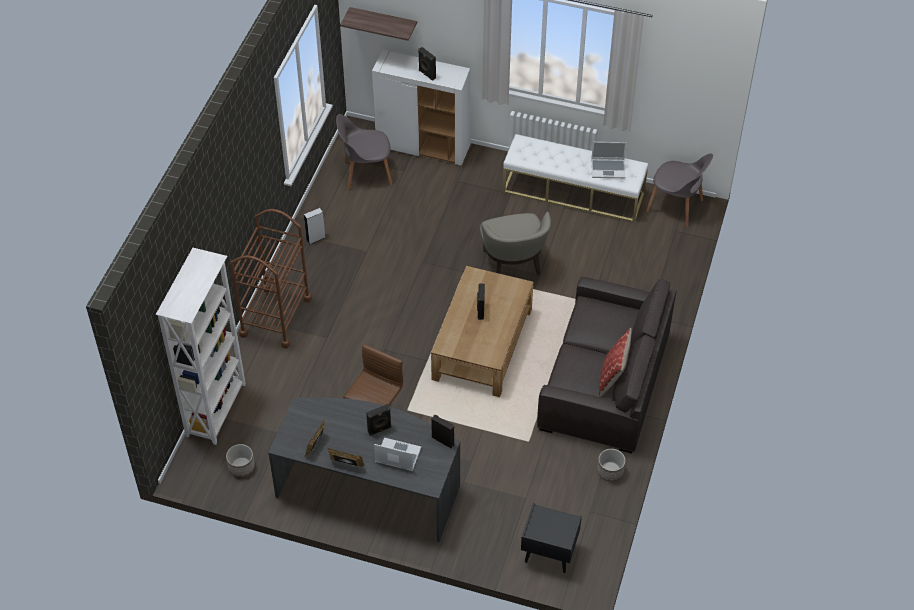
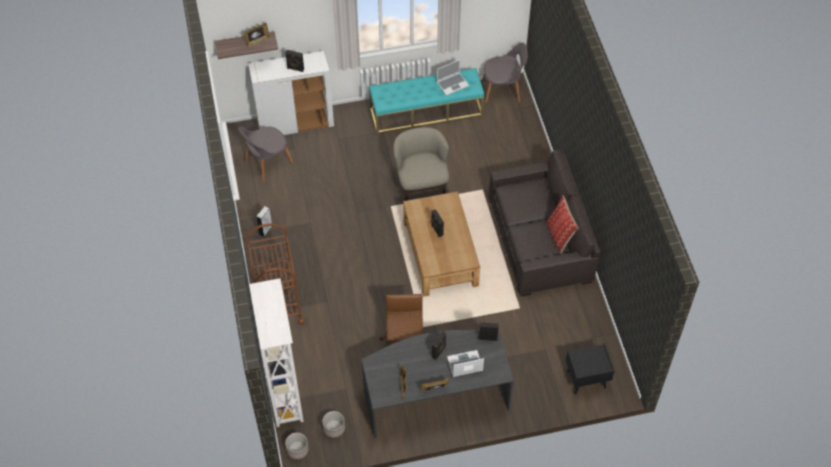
camera: 30 degrees left, 5 degrees up
beige armchair [480,212,551,275] -> beige armchair turned 150 degrees counterclockwise [393,127,449,201]
white bench [503,134,648,223] -> turquoise bench [369,68,484,134]
planter [597,449,625,482] -> planter moved to [285,433,309,460]
none -> picture frame [244,23,270,47]

